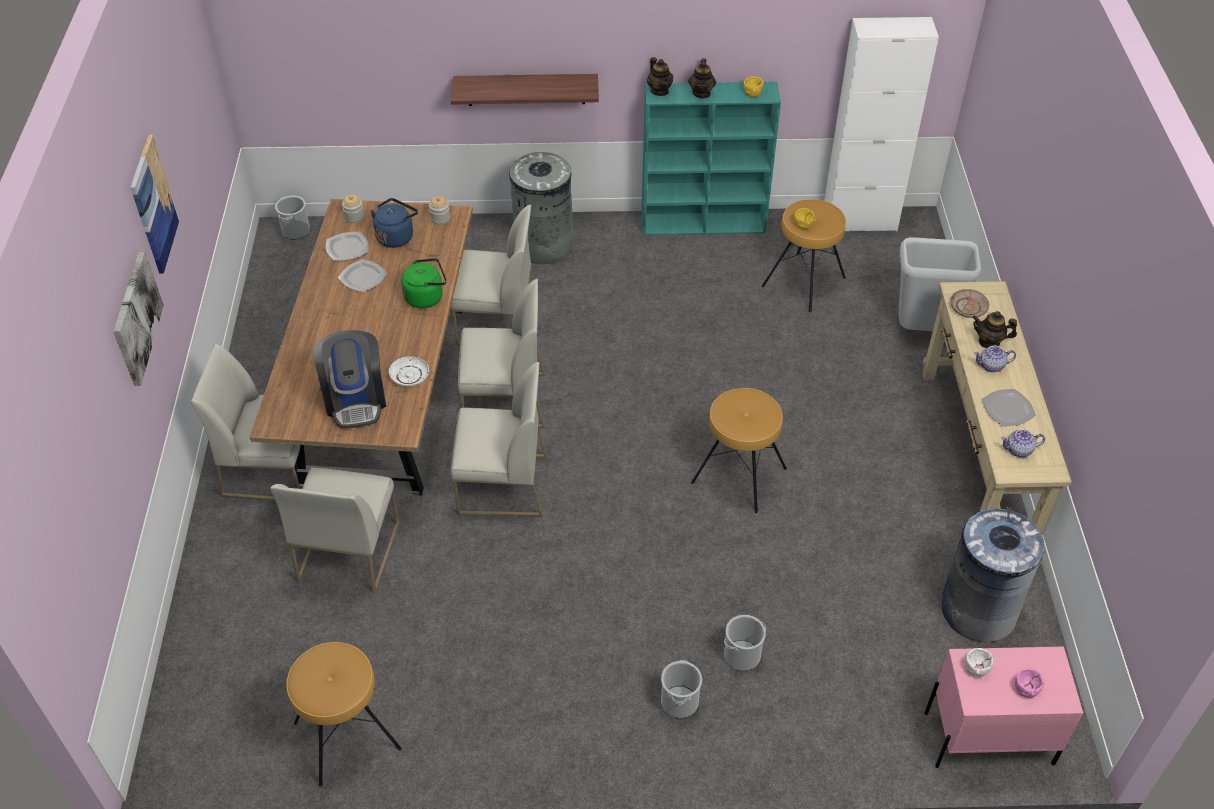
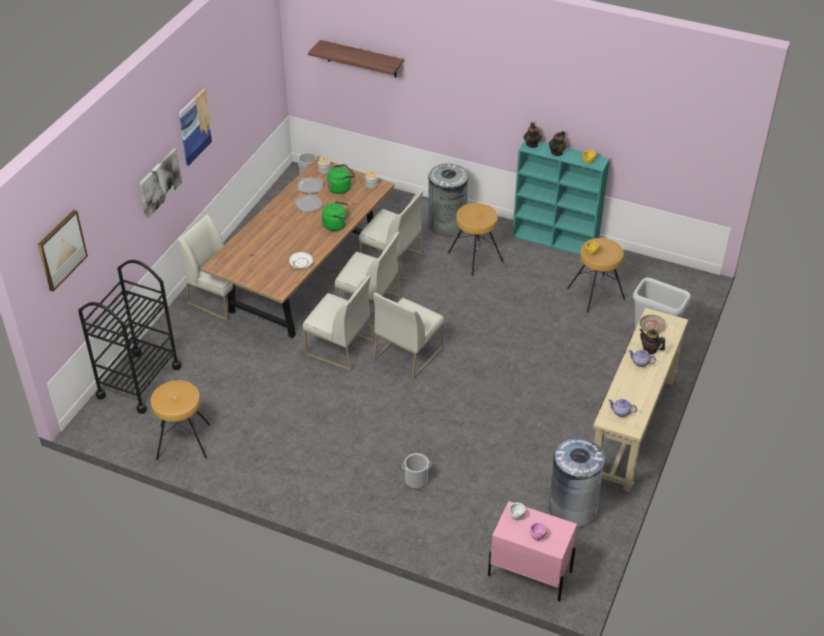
camera: 25 degrees right, 5 degrees down
white chair [270,467,399,593] -> white chair moved to [373,293,444,379]
coffee machine [313,330,386,429] -> none
blue kettle [370,198,418,248] -> green kettle [327,164,355,194]
shelf [451,74,599,106] -> shelf moved to [308,40,404,77]
bucket [661,660,702,718] -> none
brown stool [691,388,787,513] -> brown stool moved to [448,203,503,276]
white cabinet [824,17,939,231] -> none
plate [982,389,1036,426] -> none
none -> picture [38,210,88,292]
none -> black cart [78,260,181,414]

